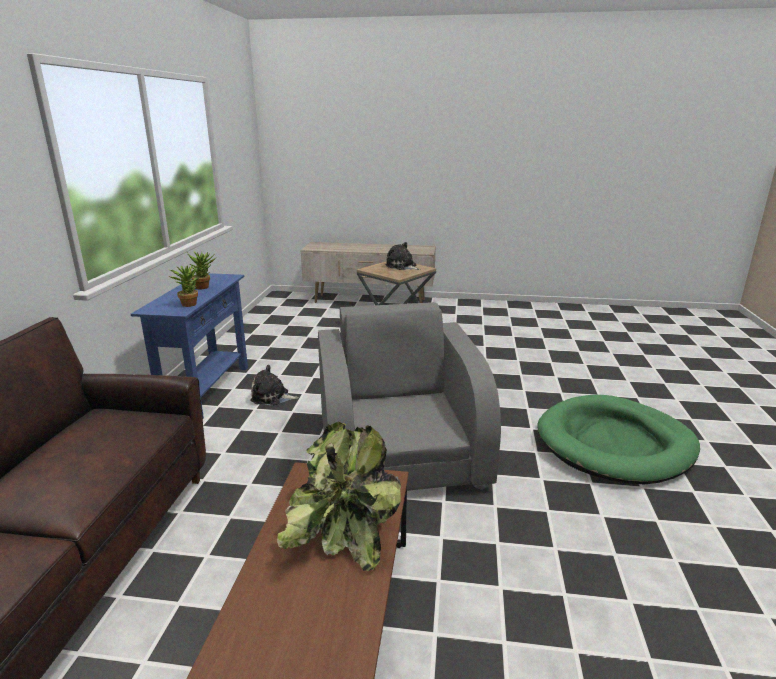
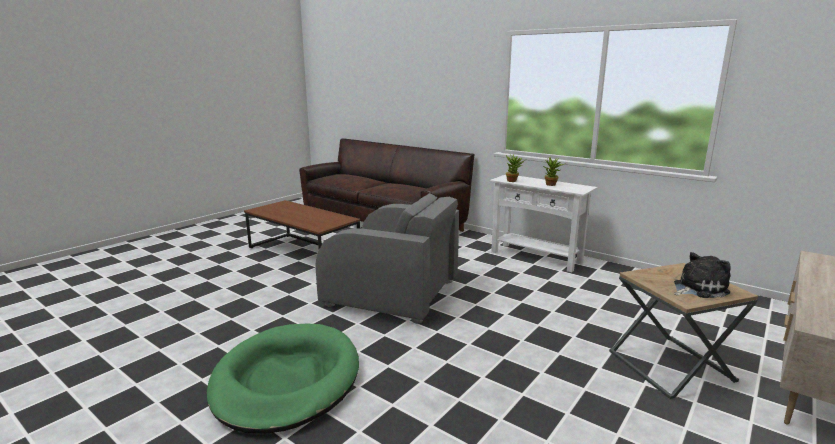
camera: 120 degrees right, 5 degrees down
blue console table [131,273,248,418] -> white console table [489,174,597,272]
plush toy [250,365,299,405] -> none
potted plant [277,422,401,571] -> none

